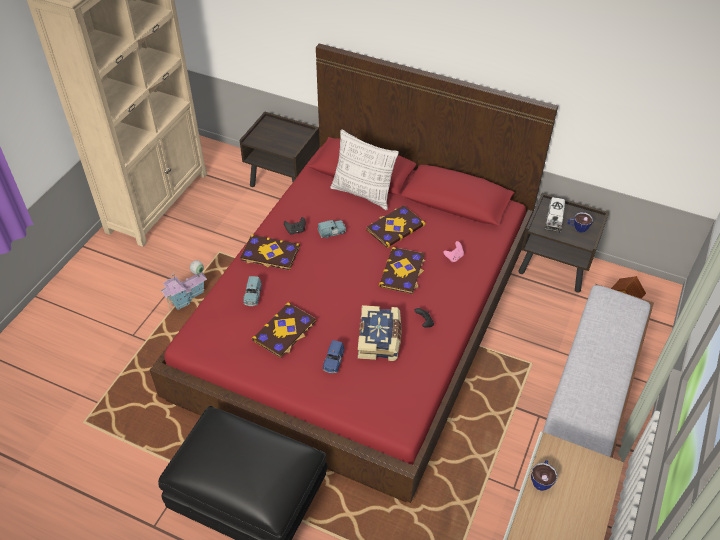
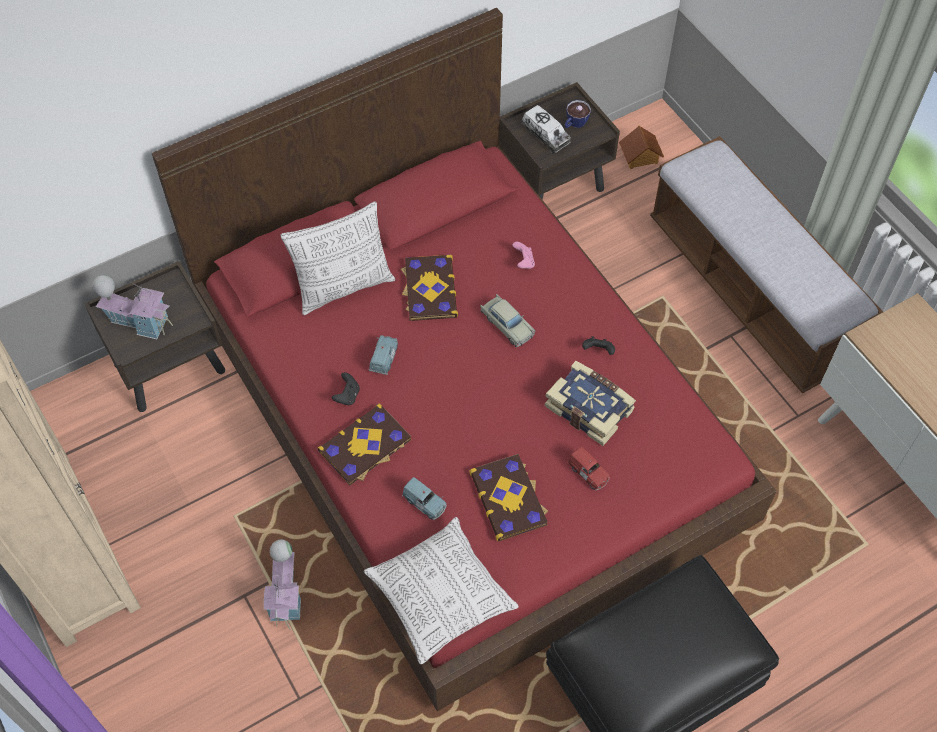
camera: 55 degrees left, 10 degrees up
blue toy car [323,340,345,374] -> red toy car [567,446,610,490]
book [379,247,425,294] -> beige toy car [480,294,535,347]
cup [531,460,558,491] -> none
none -> toy house [93,275,173,339]
none -> pillow [364,517,519,664]

